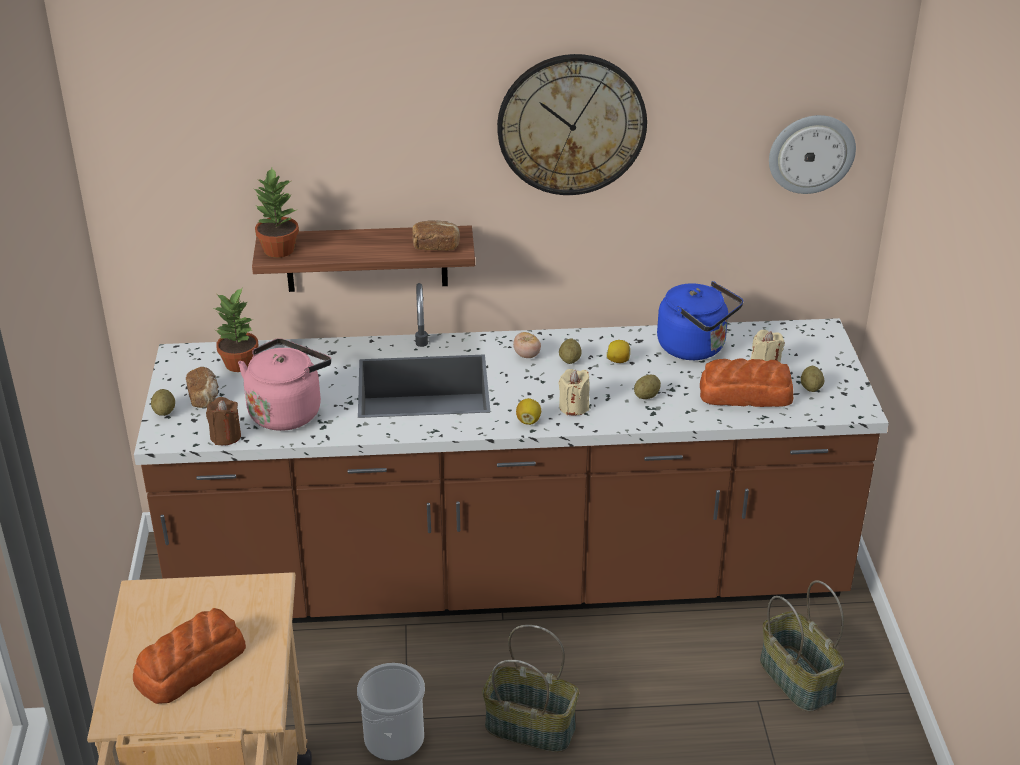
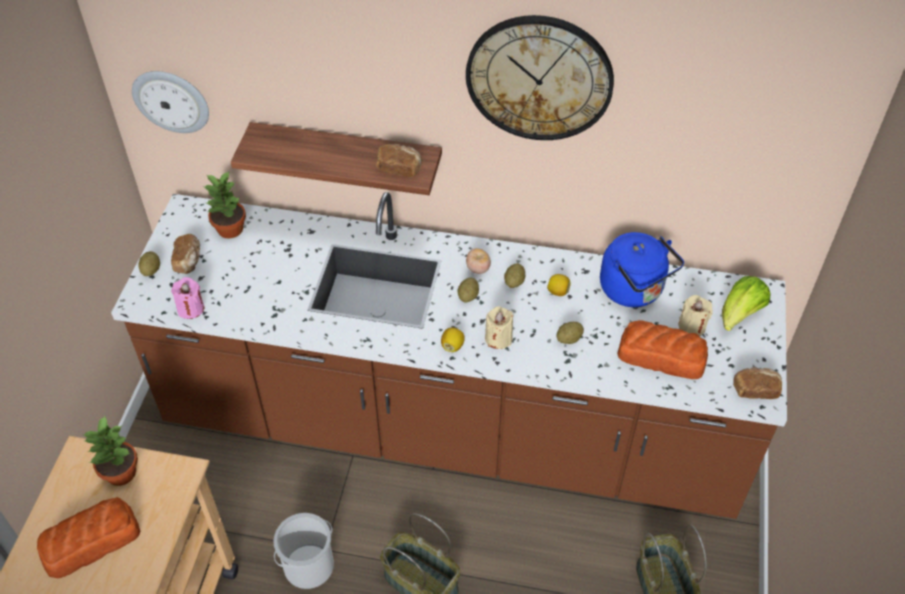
camera: 15 degrees right, 15 degrees up
brown candle [206,397,241,445] -> pink candle [171,277,204,319]
pink kettle [238,338,331,431] -> none
potted plant [254,167,299,258] -> potted plant moved to [84,416,138,486]
wall clock [769,115,856,194] -> wall clock moved to [132,71,209,133]
potato [801,366,824,392] -> potato moved to [458,278,479,303]
none -> lettuce [722,276,771,331]
none -> bread [733,367,782,399]

